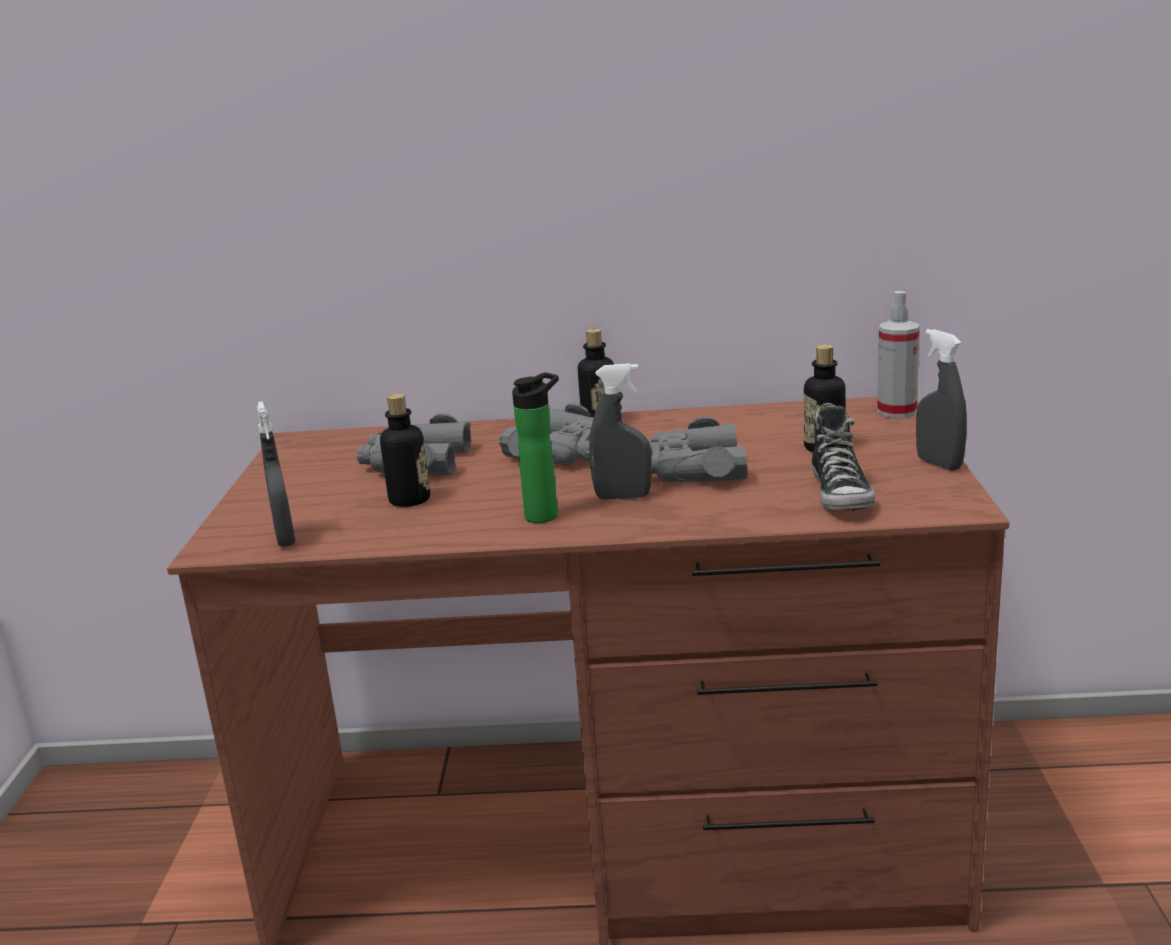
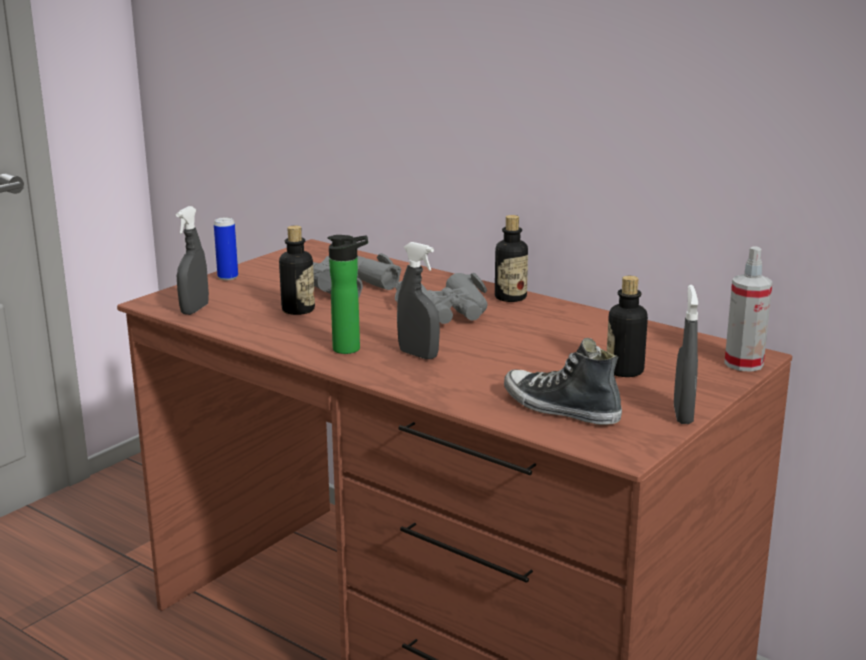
camera: 35 degrees right, 0 degrees up
grey binoculars [649,416,748,482] -> none
shoe [812,403,875,512] -> shoe turned 90 degrees clockwise [504,338,622,425]
none -> can [214,217,238,280]

